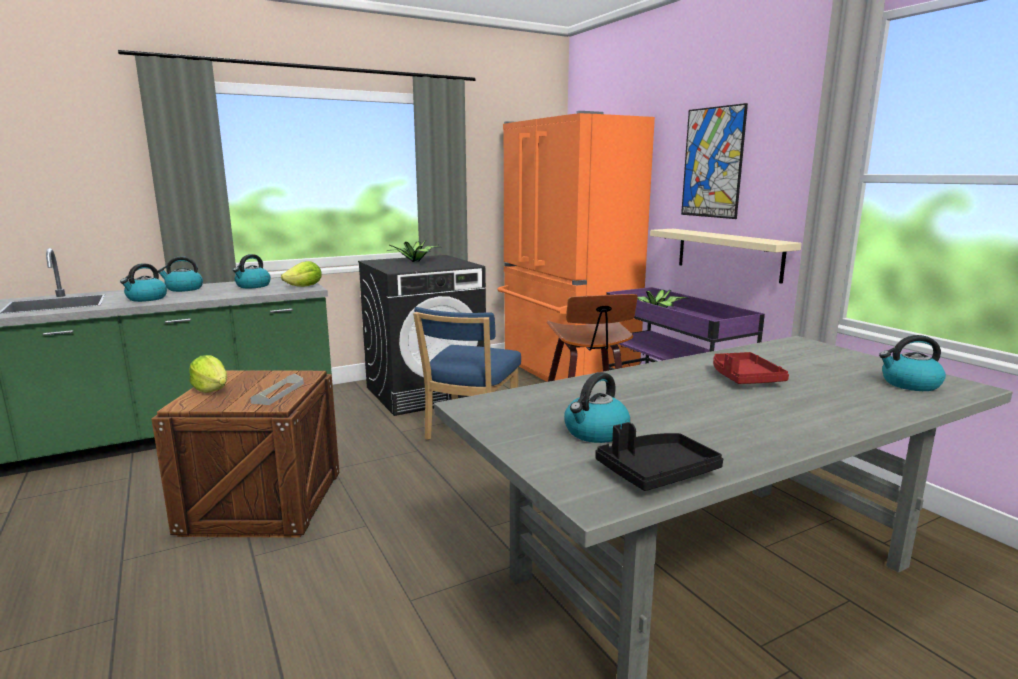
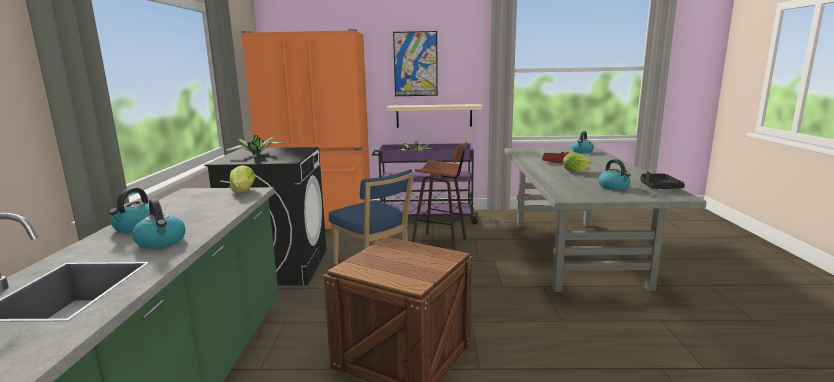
camera: 60 degrees left, 0 degrees up
lettuce [189,355,227,393] -> lettuce moved to [563,153,591,173]
kettle [233,254,271,288] -> none
grey tray [250,373,304,405] -> none

